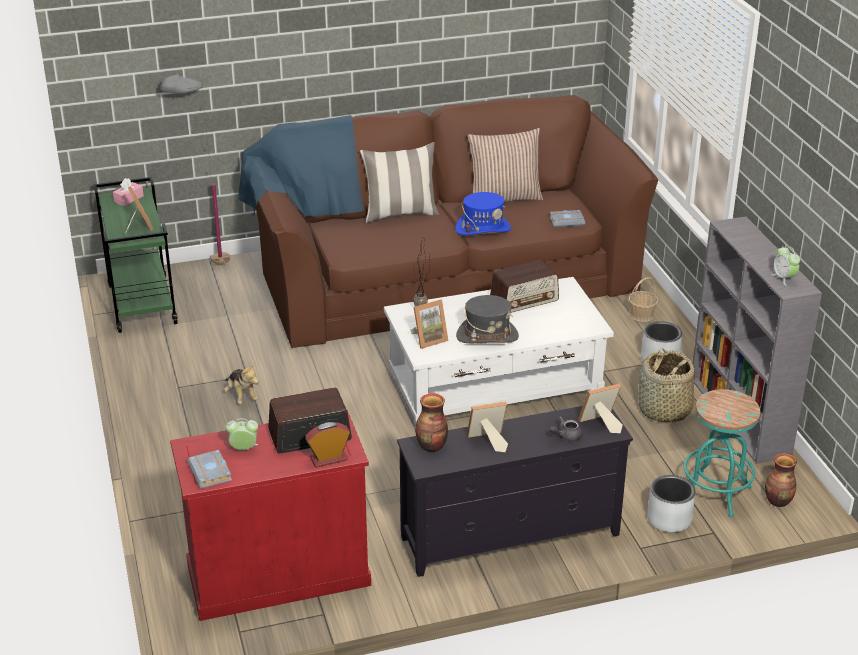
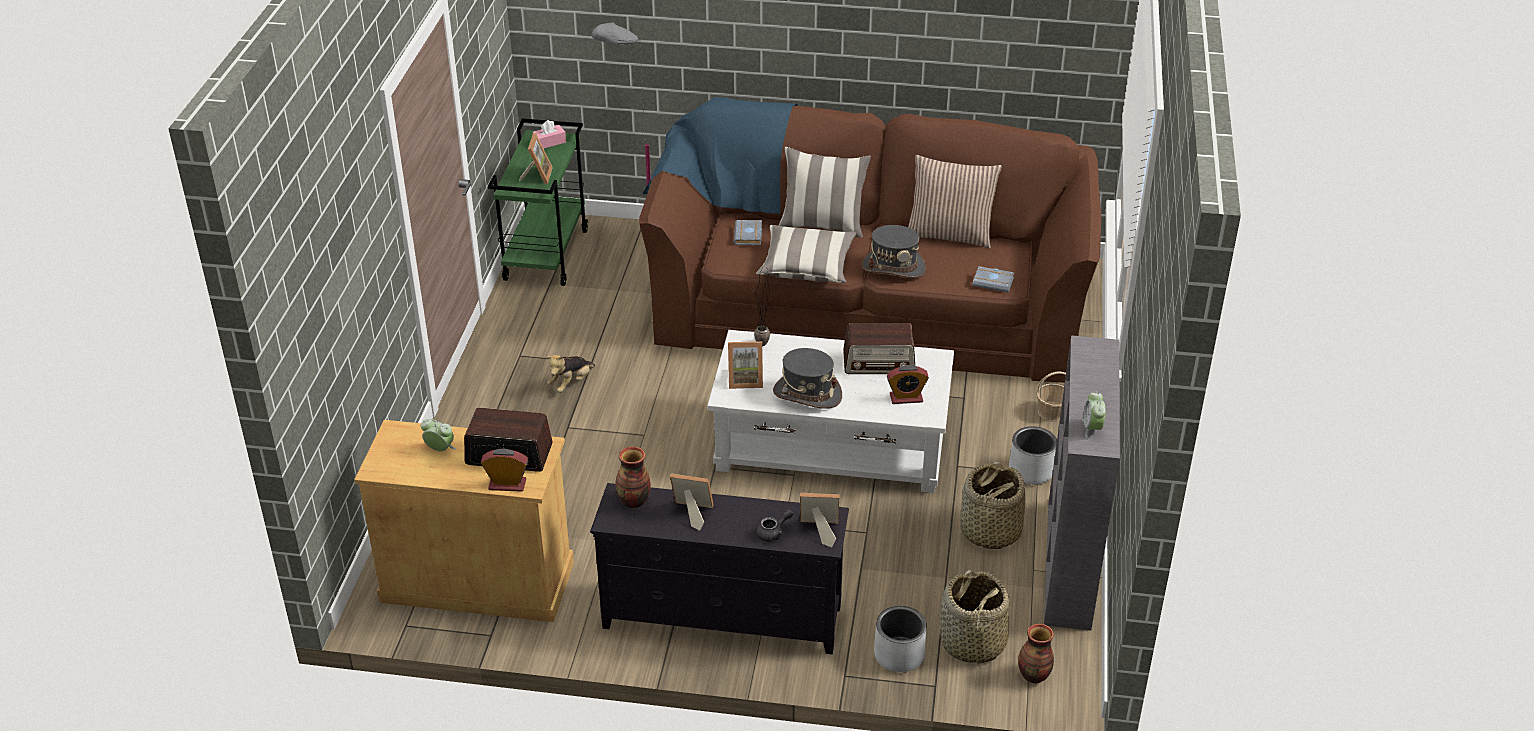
camera: 25 degrees right, 5 degrees up
red cabinet [170,409,371,621] -> beige cabinet [354,420,574,622]
grey book [188,450,232,488] -> grey book moved to [734,220,762,245]
plush toy [224,363,259,404] -> plush toy turned 45 degrees clockwise [547,355,595,393]
blue hat [455,192,511,235] -> grey hat [862,225,926,278]
grey teapot [549,416,582,442] -> grey teapot turned 150 degrees clockwise [756,510,793,542]
turquoise stool [684,389,761,517] -> basket [940,570,1009,666]
none -> pillow [756,225,856,283]
none -> alarm clock [887,365,929,404]

